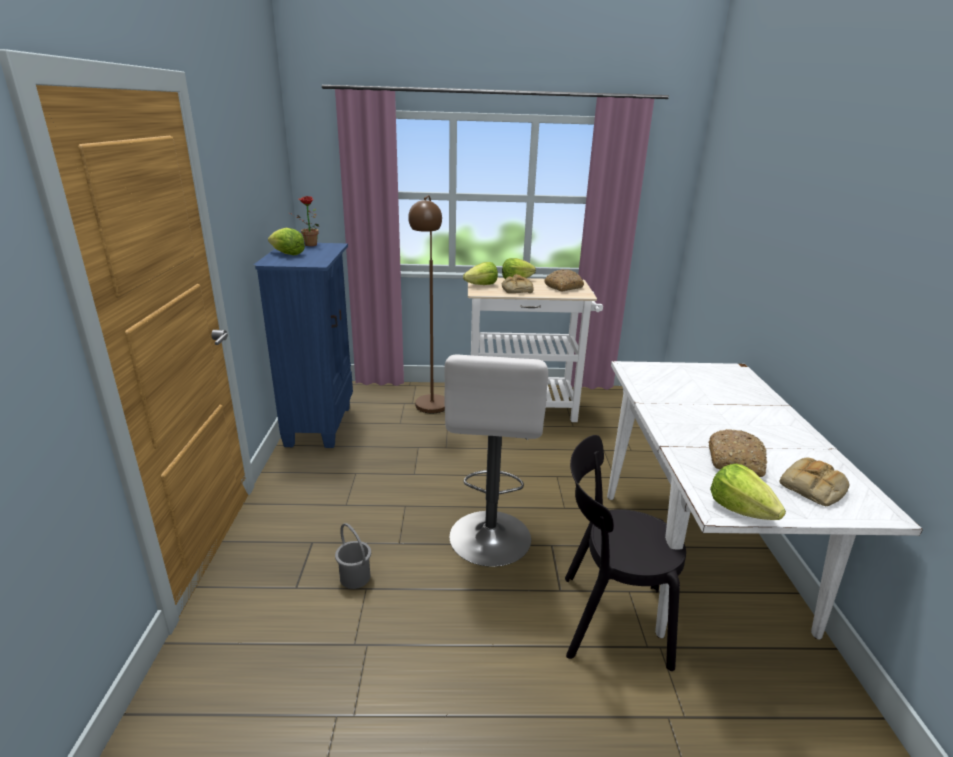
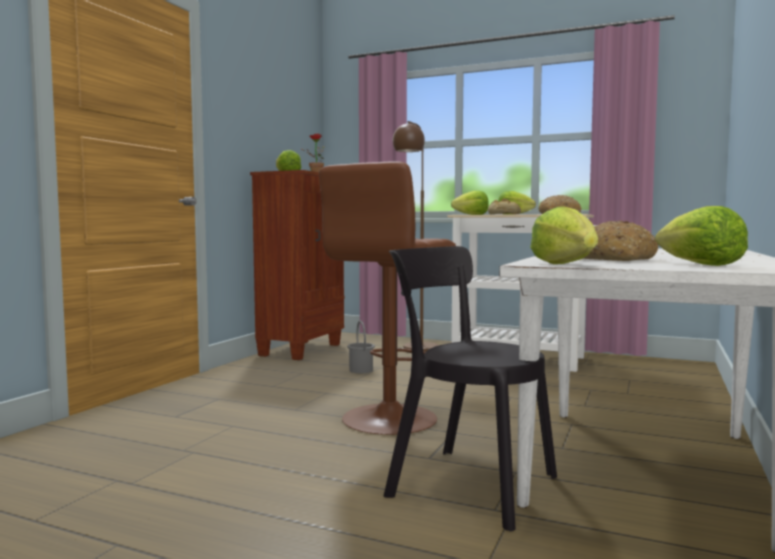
camera: 25 degrees right, 20 degrees down
blue cabinet [253,242,353,448] -> brown cabinet [250,170,344,360]
grey bucket [335,523,371,589] -> grey bucket moved to [347,320,375,373]
white stool [444,355,548,567] -> brown stool [319,161,456,435]
bread [779,458,850,506] -> lettuce [655,206,748,266]

